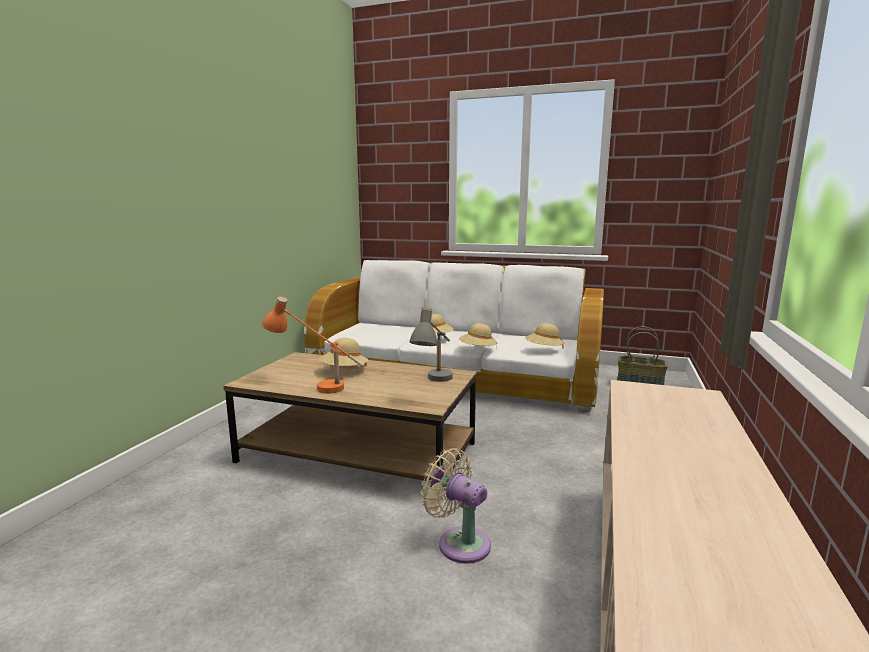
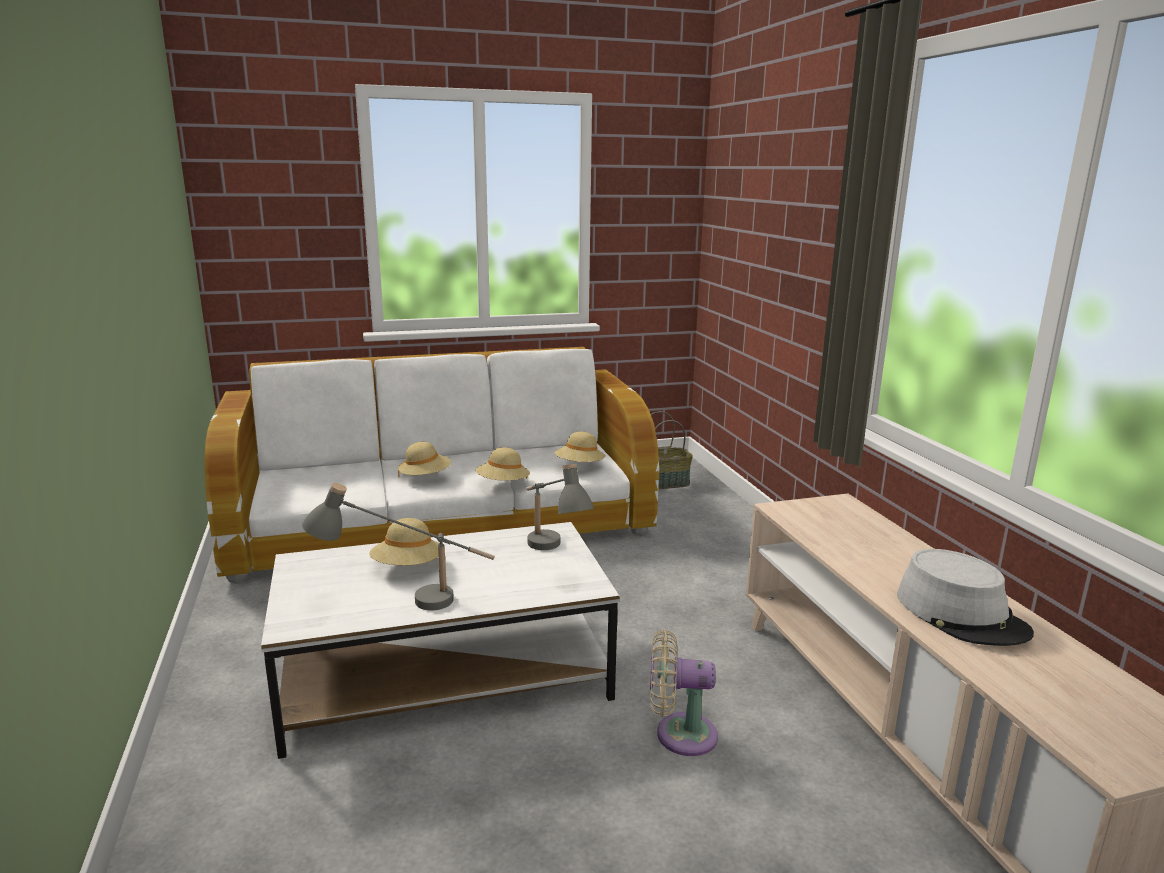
camera: 35 degrees left, 5 degrees up
brown coffee table [223,352,477,499] -> white coffee table [261,522,619,759]
orange table lamp [262,297,365,394] -> grey table lamp [302,483,495,610]
none -> grey hat [897,549,1034,646]

